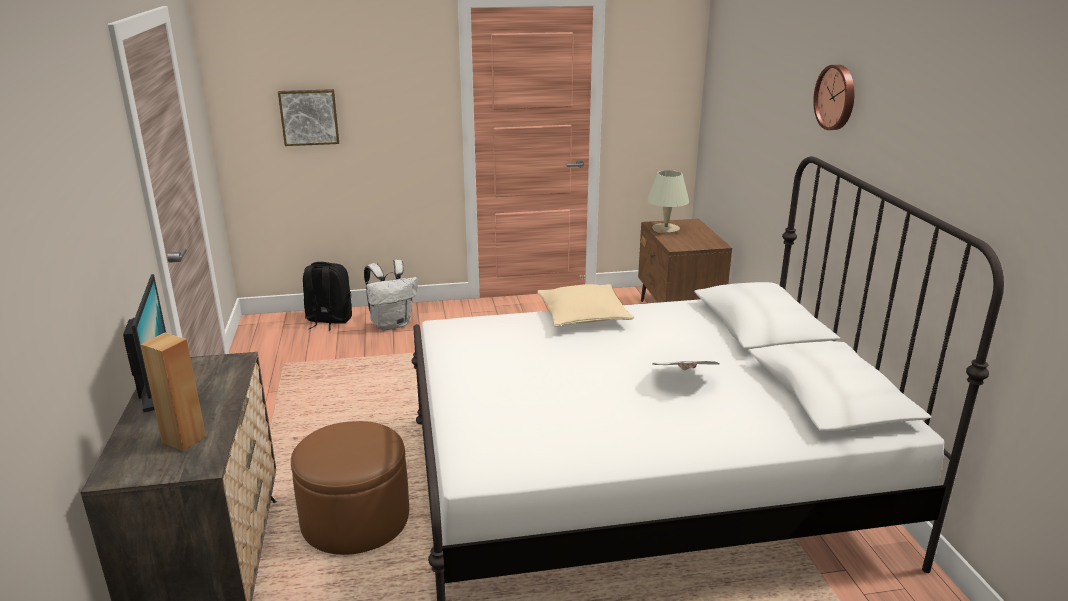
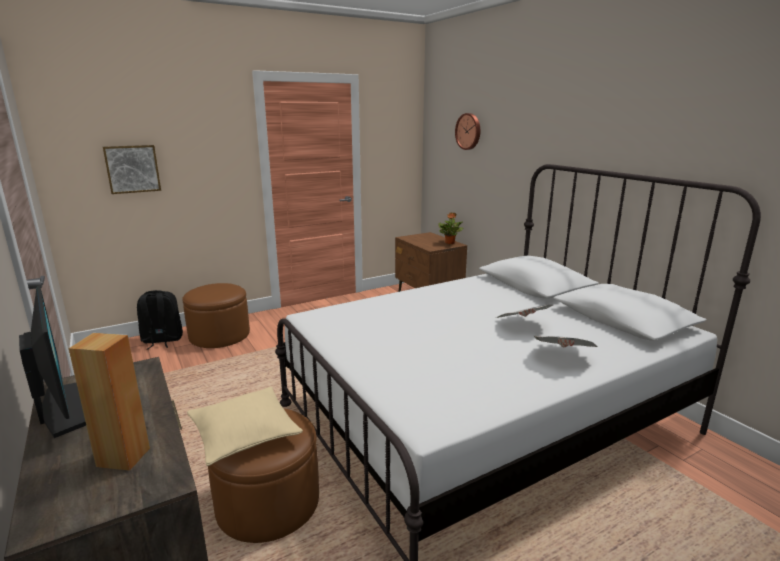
camera: 20 degrees left, 5 degrees down
white backpack [364,260,417,331] -> brown ottoman [182,283,250,348]
beige pillow [537,284,634,327] -> beige pillow moved to [187,387,303,466]
beige table lamp [647,170,689,234] -> none
wall clock [813,65,855,130] -> wall clock moved to [455,113,480,150]
none -> potted plant [438,212,463,244]
none -> newspaper [534,336,598,347]

